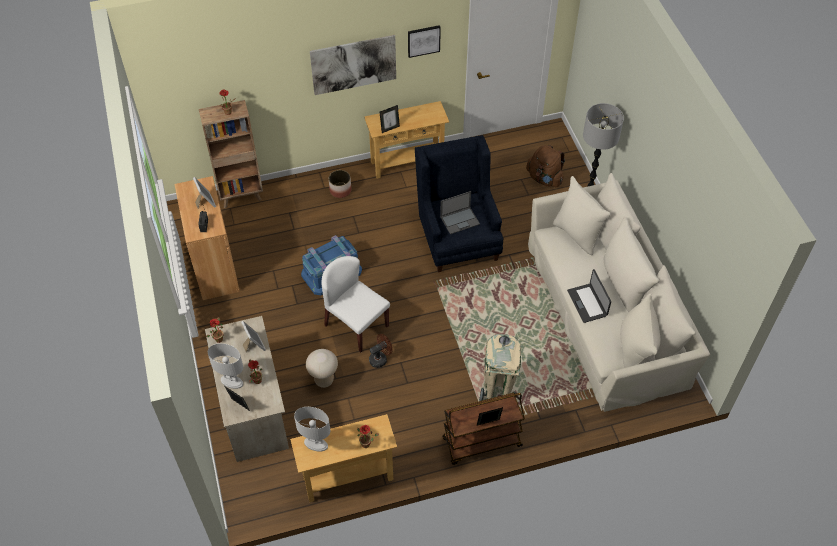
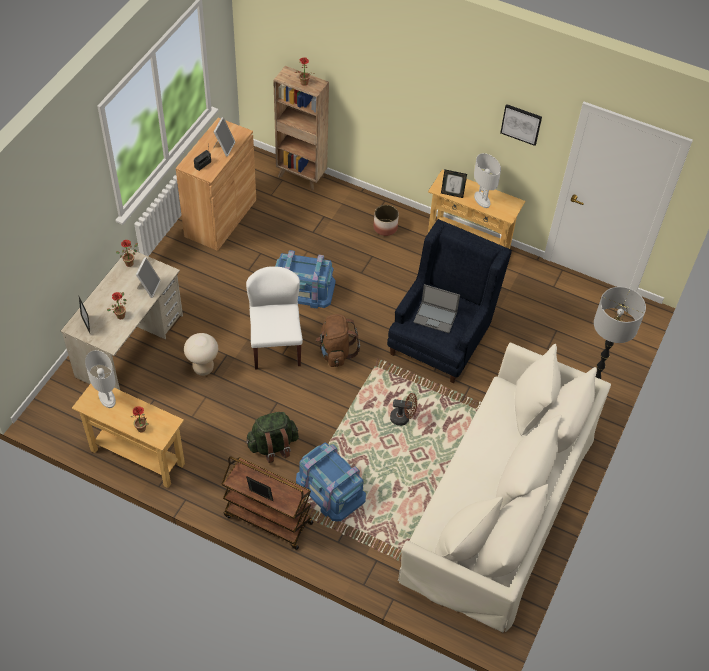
camera: 40 degrees right, 0 degrees up
white table lamp [208,343,243,389] -> white table lamp moved to [474,153,501,208]
picture [310,35,396,95] -> none
brown fan [369,334,392,368] -> brown fan moved to [390,393,417,426]
beige trash can [479,334,521,401] -> blue storage box [296,442,366,522]
brown backpack [526,145,565,187] -> brown backpack moved to [316,314,360,367]
laptop [567,269,611,323] -> none
none -> green backpack [246,412,299,463]

